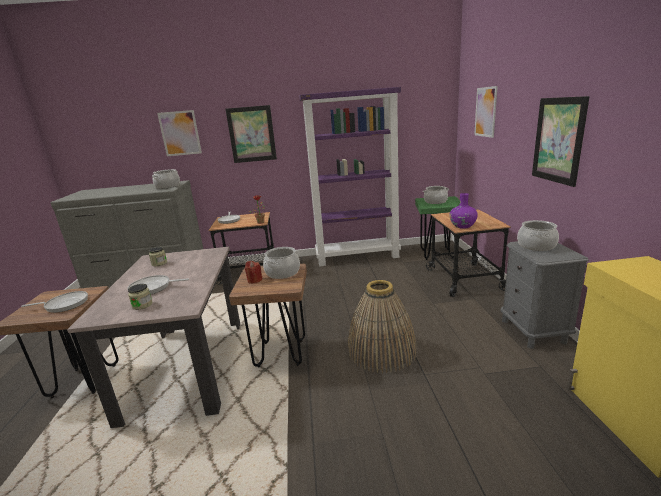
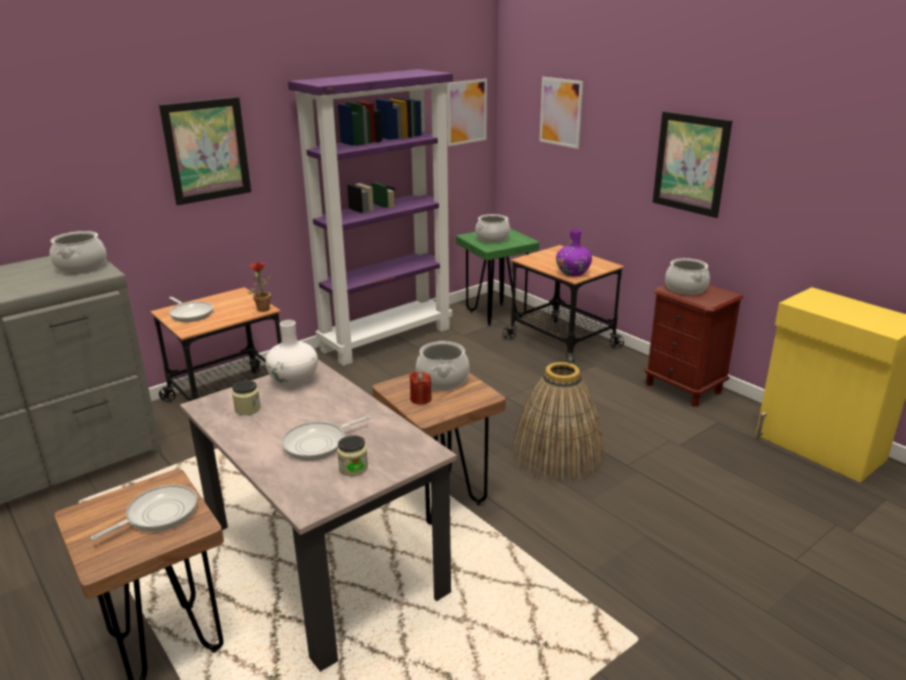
camera: 35 degrees left, 5 degrees up
picture [157,110,202,156] -> picture moved to [447,79,487,146]
grey nightstand [500,241,589,349] -> brown nightstand [644,284,743,407]
none -> white vase [265,320,318,387]

